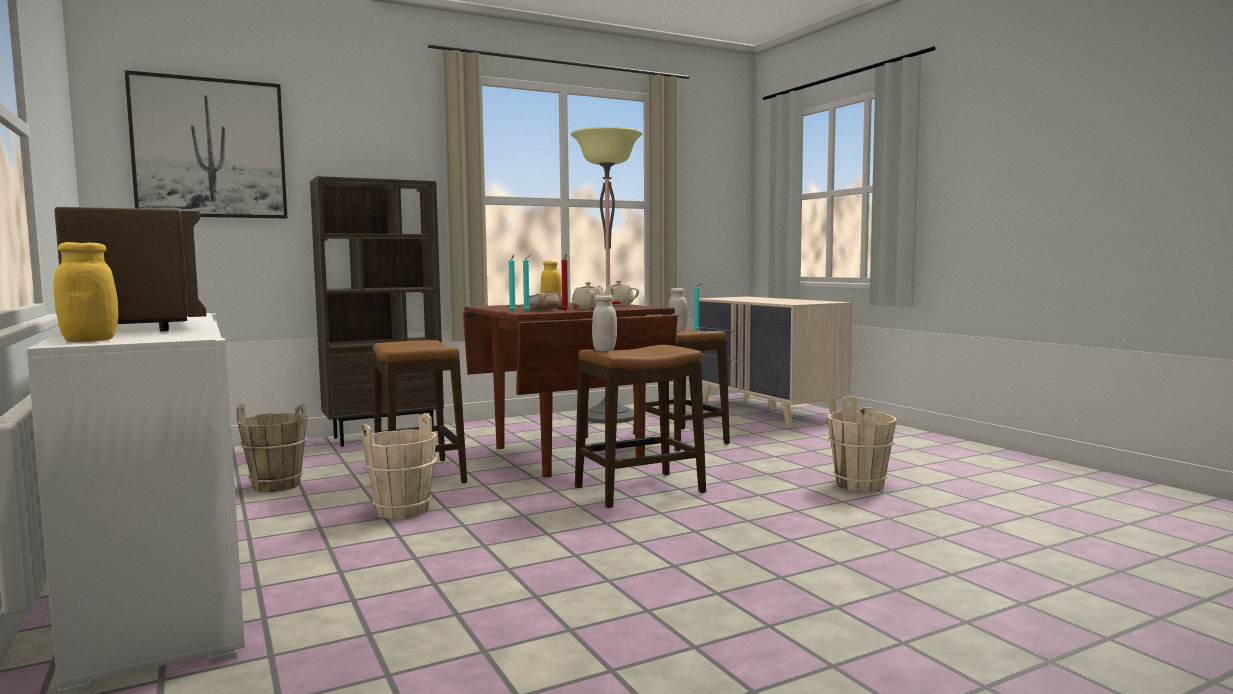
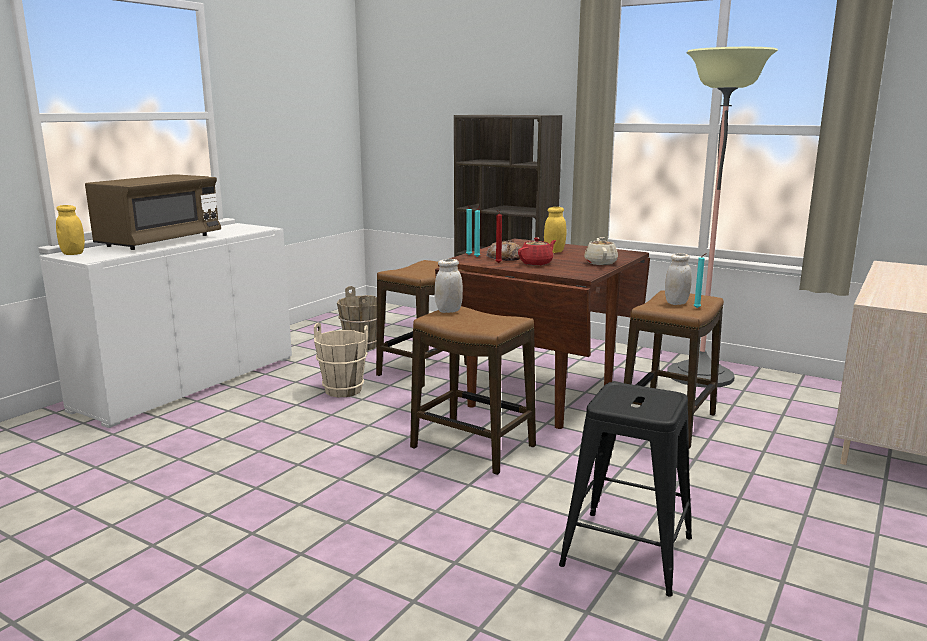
camera: 60 degrees right, 10 degrees up
picture [125,70,287,218] -> none
beige teapot [572,282,603,309] -> red teapot [518,238,556,266]
beige bucket [827,396,897,492] -> black stool [559,382,692,597]

